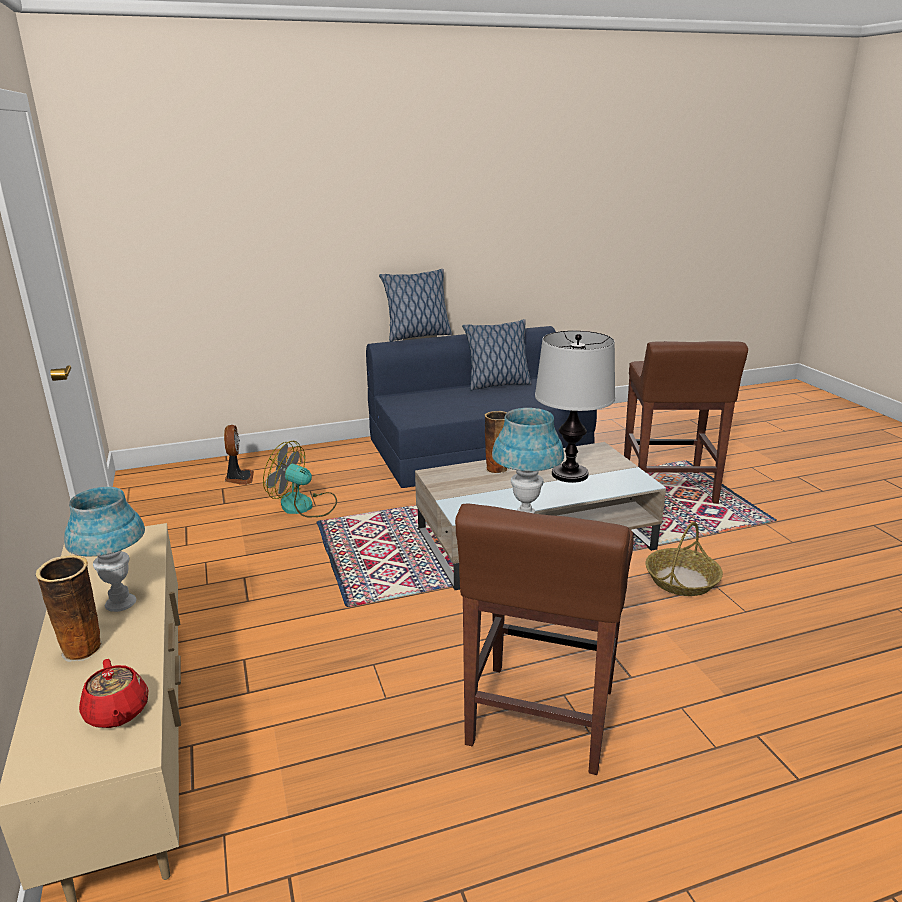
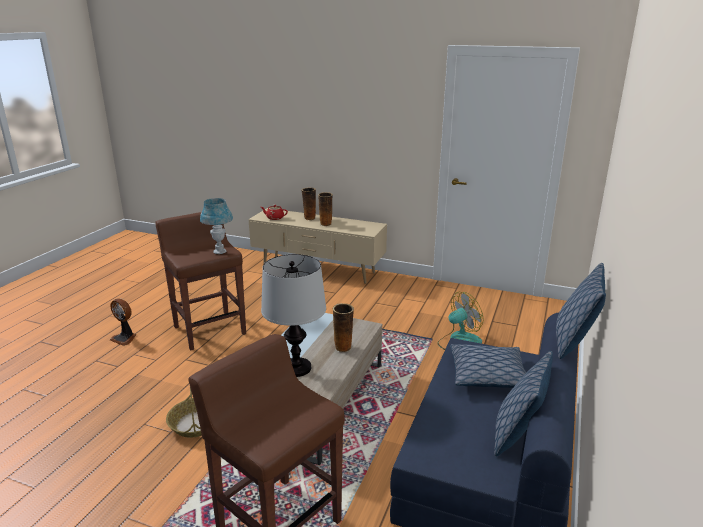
camera: 130 degrees right, 0 degrees up
blue table lamp [64,487,145,612] -> vase [318,192,333,226]
fan [224,425,254,485] -> fan moved to [110,298,136,346]
none -> pillow [450,344,526,388]

